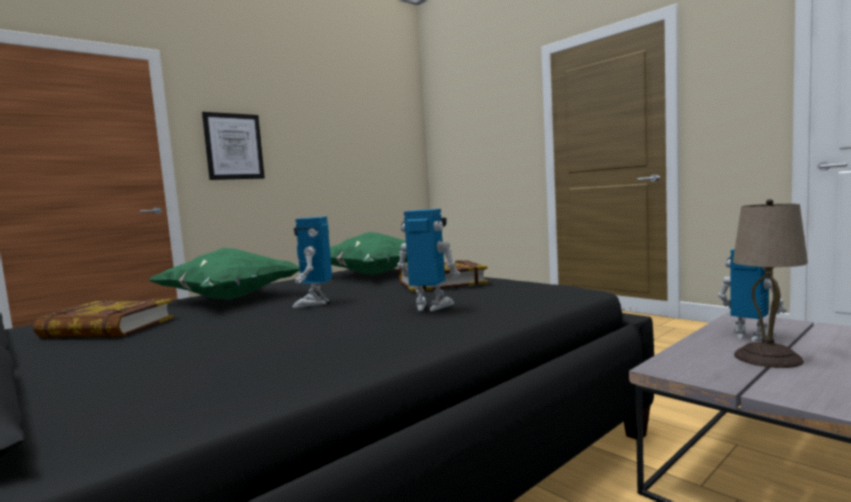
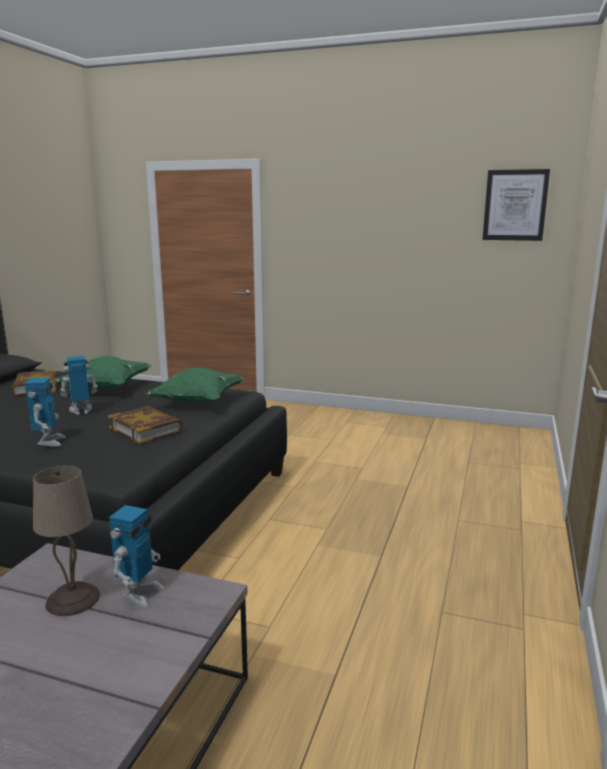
camera: 60 degrees right, 10 degrees up
picture [202,112,265,180] -> picture moved to [483,169,550,241]

